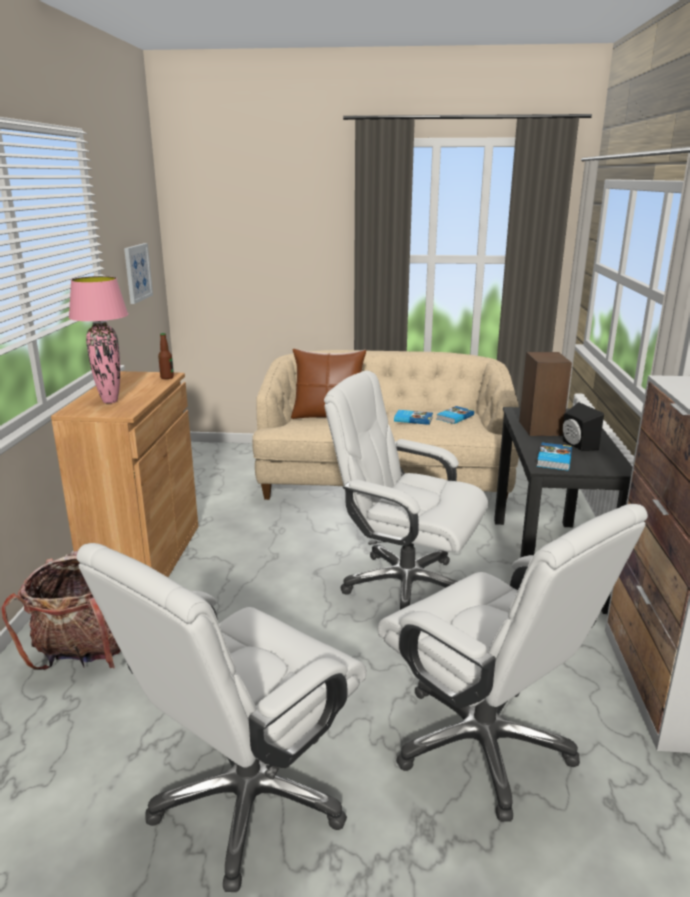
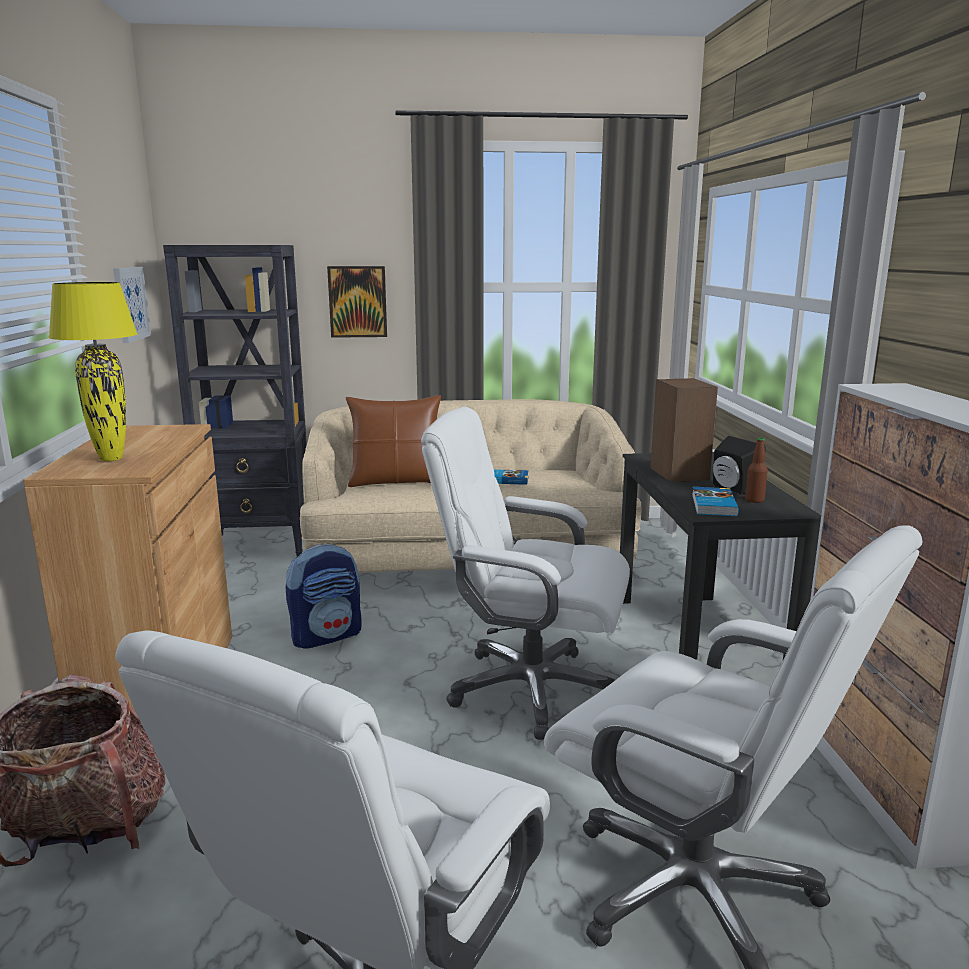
camera: 10 degrees left, 5 degrees down
pink table lamp [69,276,128,403] -> yellow table lamp [48,282,137,461]
bottle [158,333,174,379] -> bottle moved to [745,438,768,503]
book [436,406,474,424] -> none
none -> black bookcase [163,245,307,557]
none -> backpack [286,543,362,649]
none -> picture [327,266,387,338]

